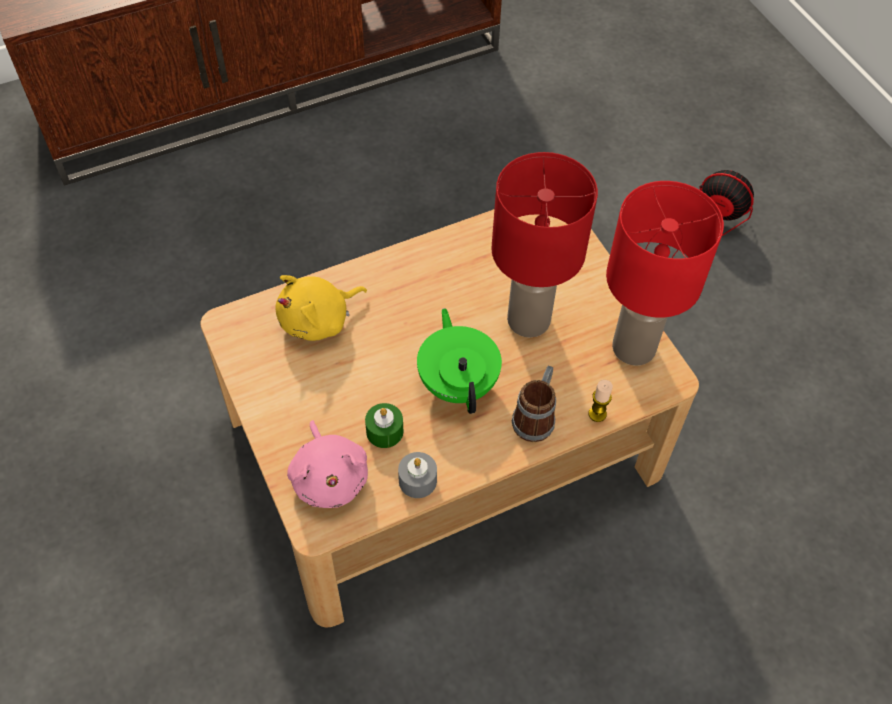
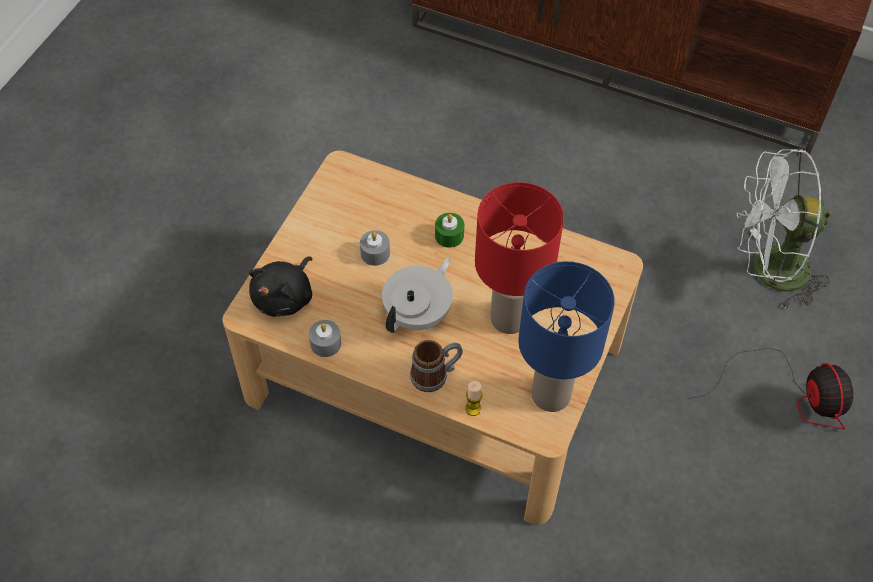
camera: 50 degrees right, 0 degrees up
yellow plush toy [275,275,367,341] -> none
pink plush toy [287,420,368,508] -> black plush toy [249,256,312,317]
green candle [365,403,403,448] -> green candle moved to [435,213,464,248]
green teapot [417,308,502,414] -> white teapot [382,258,453,333]
red table lamp [606,181,724,366] -> blue table lamp [518,261,615,412]
none -> grey candle [360,230,390,266]
none -> white fan [737,148,832,309]

